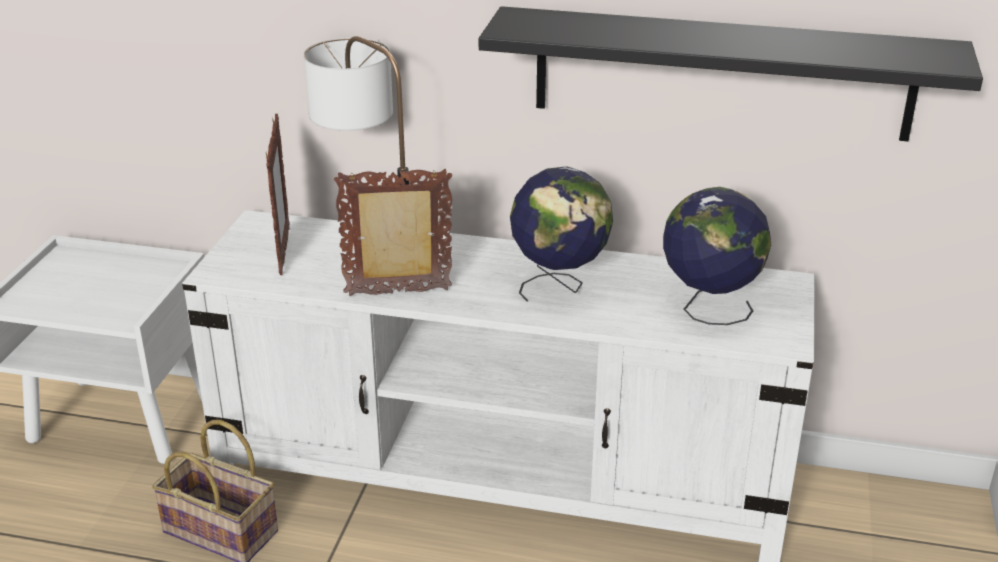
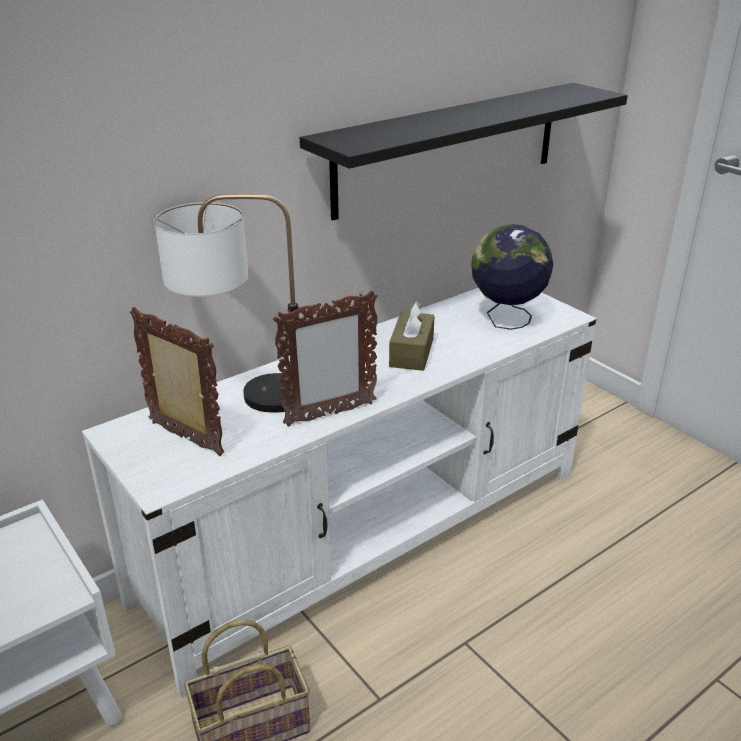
camera: 50 degrees left, 0 degrees up
picture frame [334,169,452,296] -> picture frame turned 150 degrees counterclockwise [273,290,378,427]
globe [510,167,613,301] -> brown tissue box [389,302,435,371]

